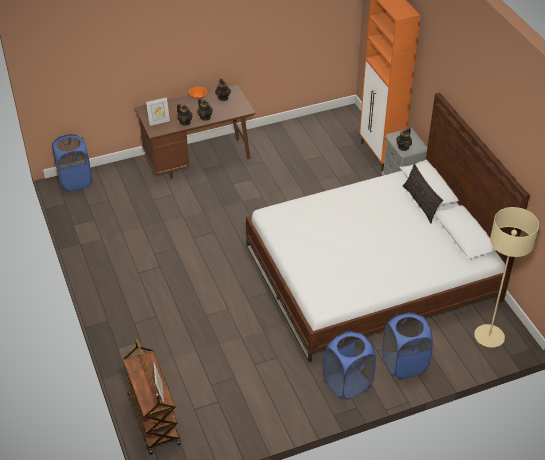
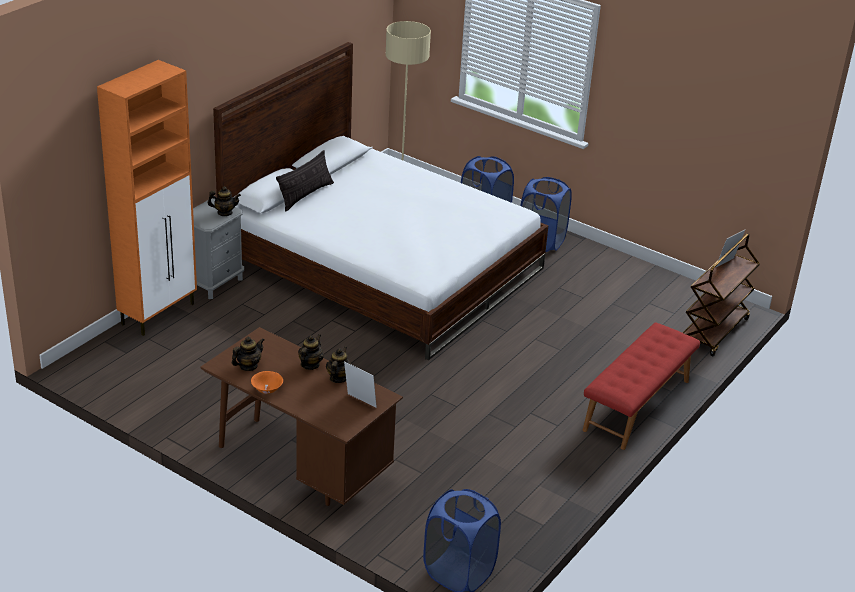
camera: 125 degrees left, 10 degrees down
none -> red bench [583,323,700,450]

